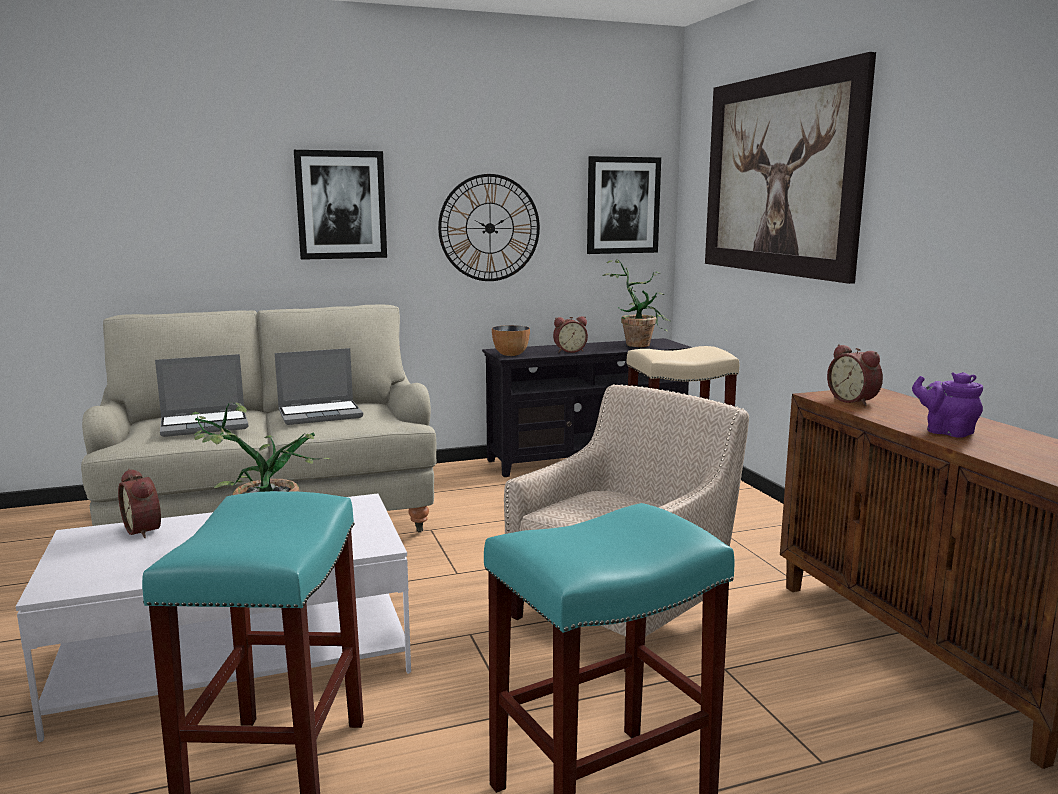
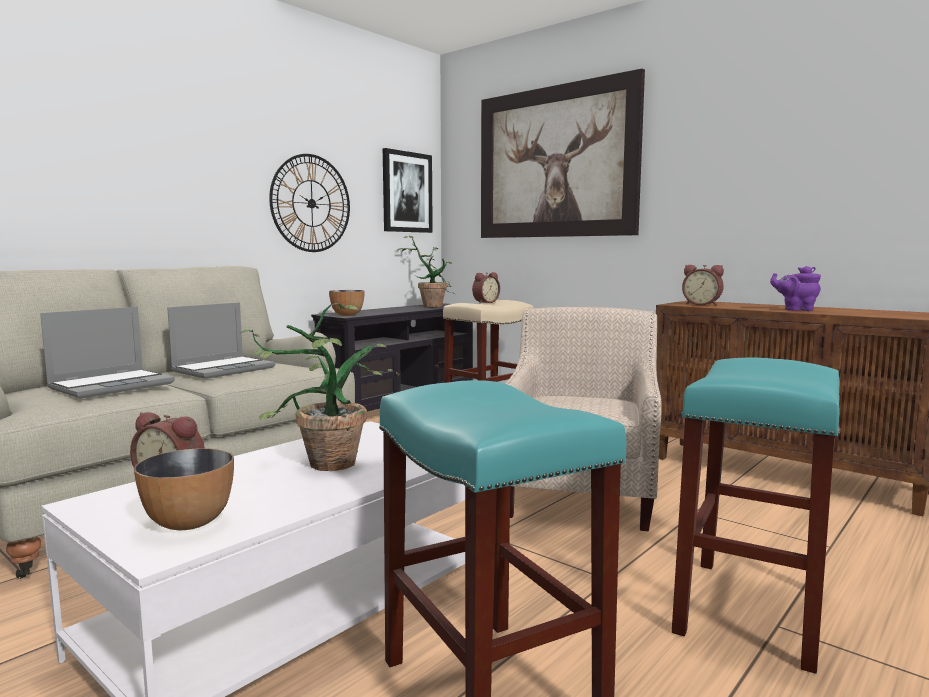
camera: 30 degrees left, 5 degrees down
picture [294,150,387,260] -> none
alarm clock [553,316,588,353] -> alarm clock moved to [472,272,500,303]
none -> bowl [134,448,234,530]

